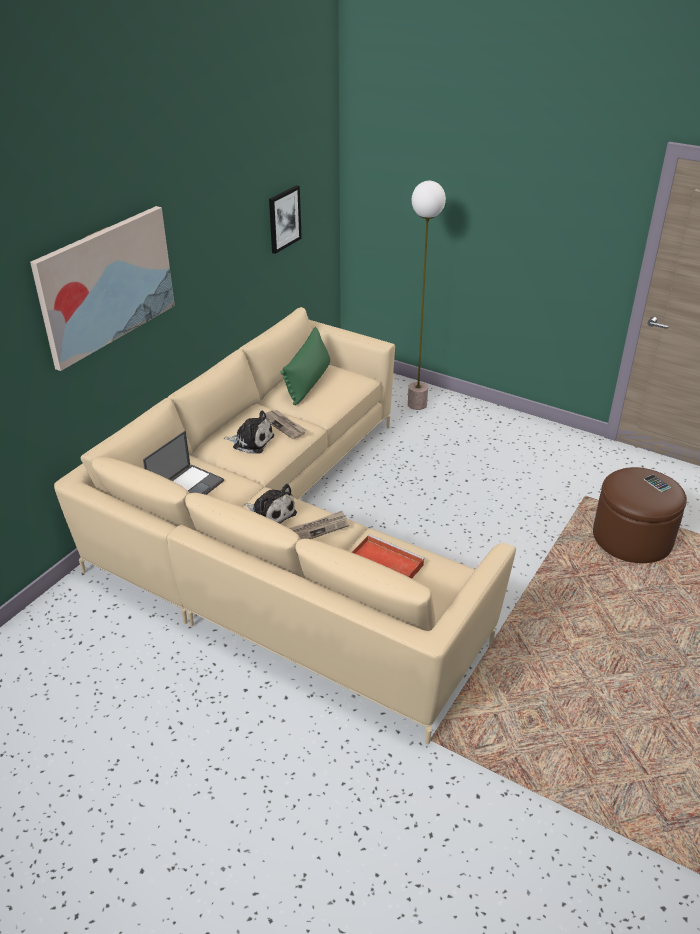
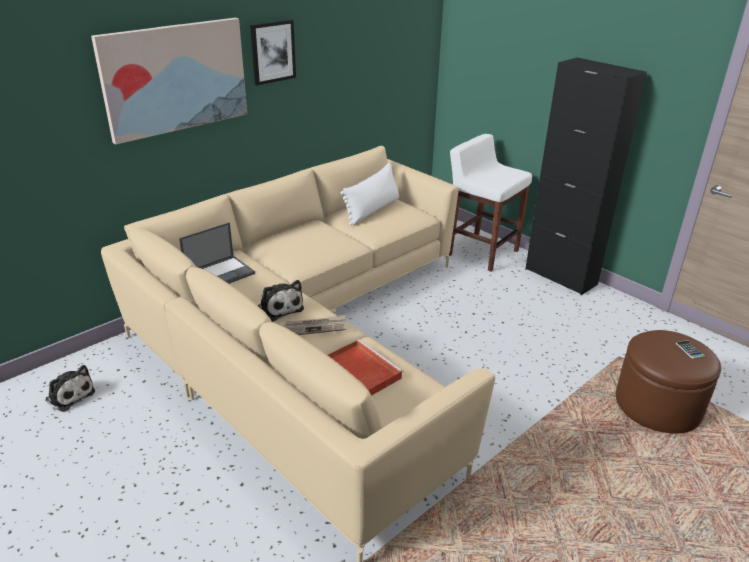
camera: 15 degrees right, 5 degrees down
plush toy [223,410,274,454] -> plush toy moved to [45,365,95,412]
newspaper [265,410,307,439] -> none
picture [269,185,302,254] -> picture moved to [250,19,296,85]
green pillow [280,327,330,405] -> white pillow [341,163,399,225]
floor lamp [408,181,446,410] -> white stool [448,134,532,271]
none -> black cabinet [525,57,647,295]

